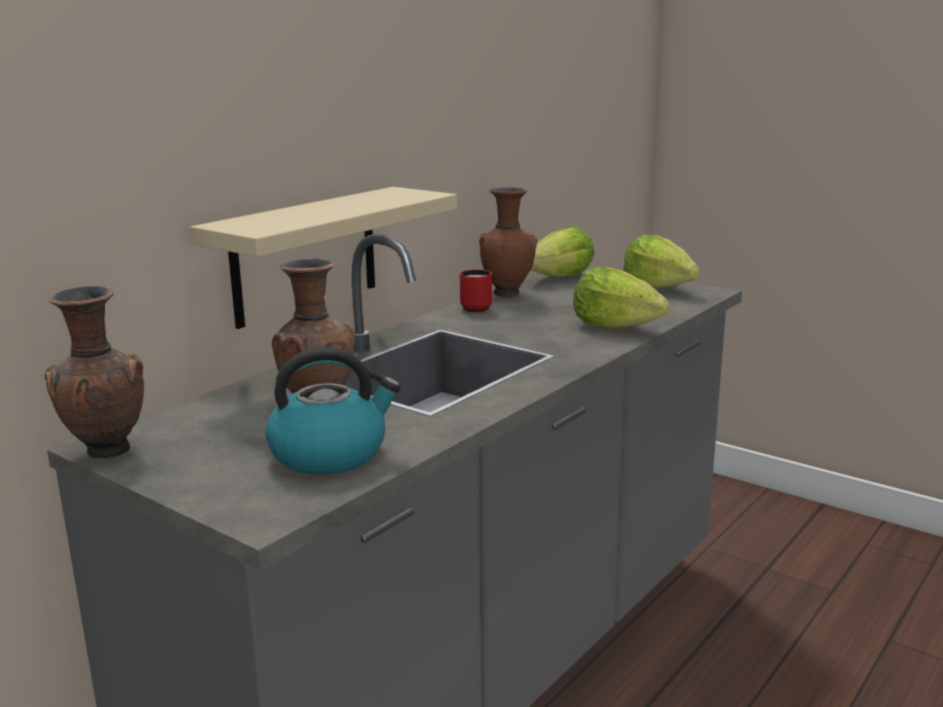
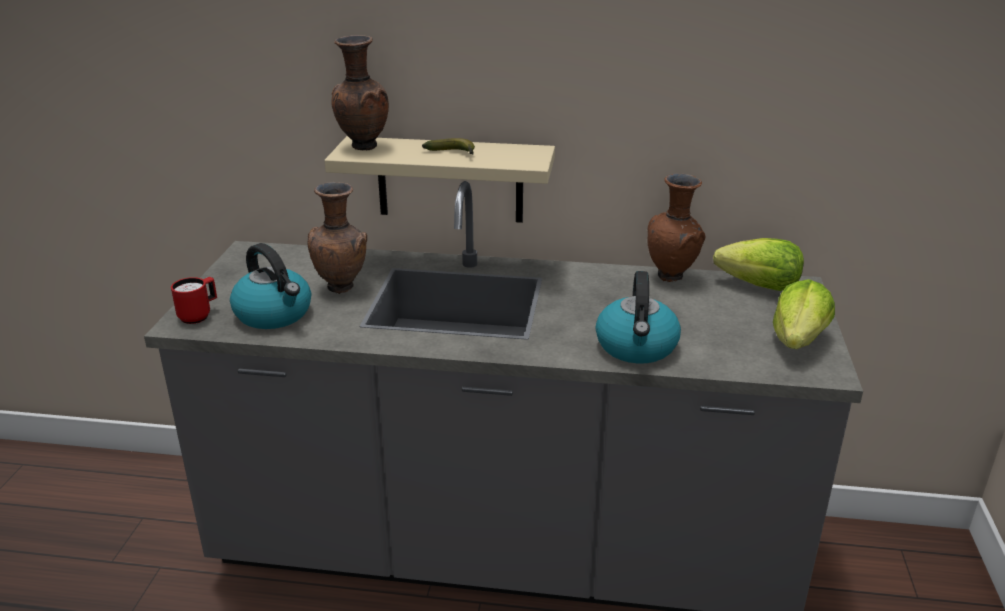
camera: 60 degrees right, 10 degrees up
brown vase [45,286,144,458] -> brown vase moved to [331,35,389,150]
red mug [460,269,492,312] -> red mug moved to [171,277,217,324]
lettuce [573,267,669,329] -> kettle [596,271,681,363]
none -> banana [422,138,475,155]

